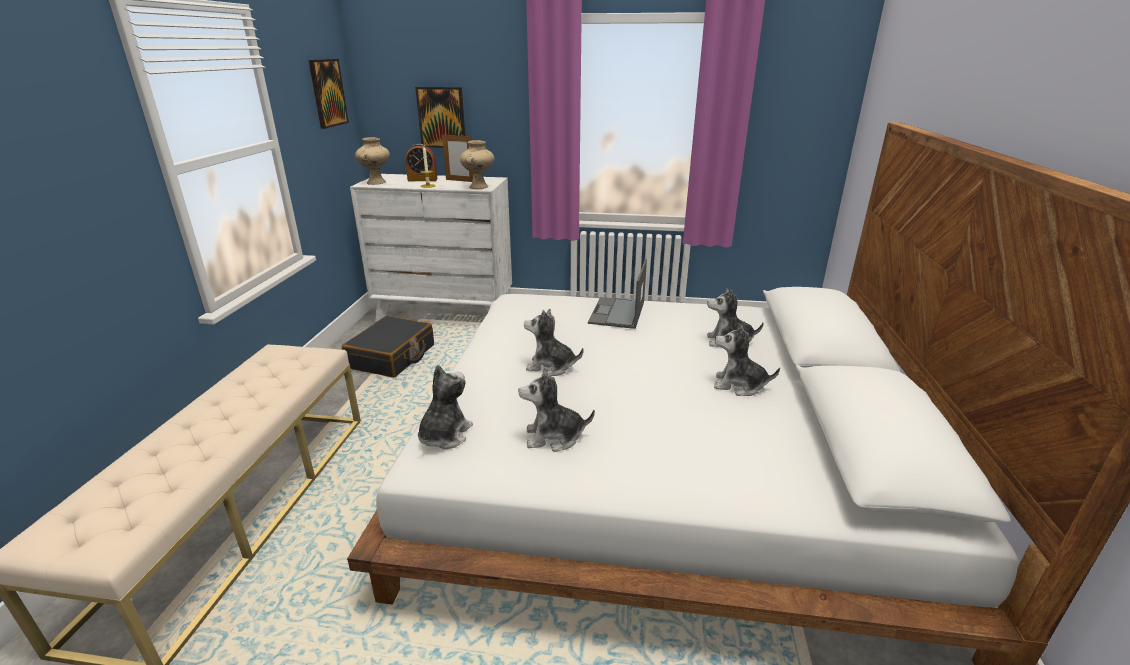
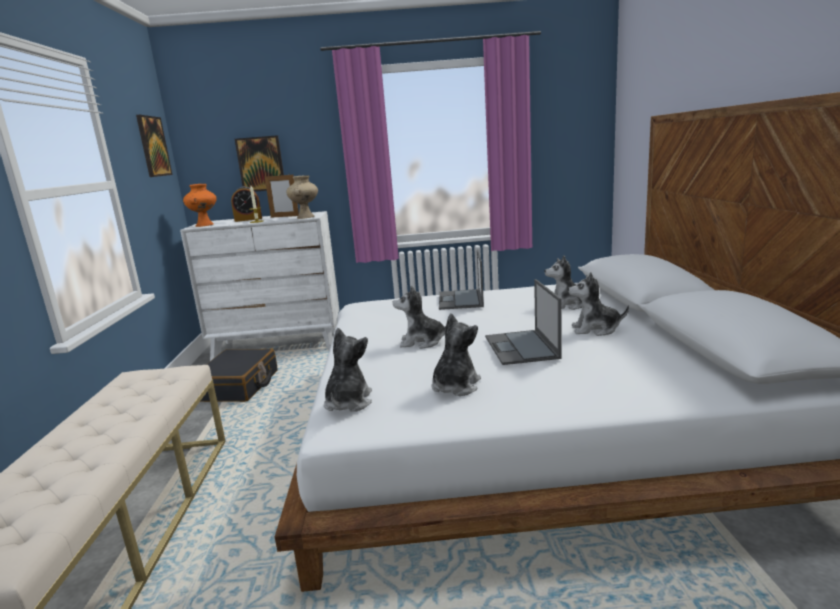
camera: 10 degrees left, 10 degrees down
beige vase [355,137,390,185] -> orange vase [183,184,217,227]
plush toy [518,367,595,452] -> plush toy turned 135 degrees clockwise [431,313,481,396]
none -> laptop [485,279,562,365]

